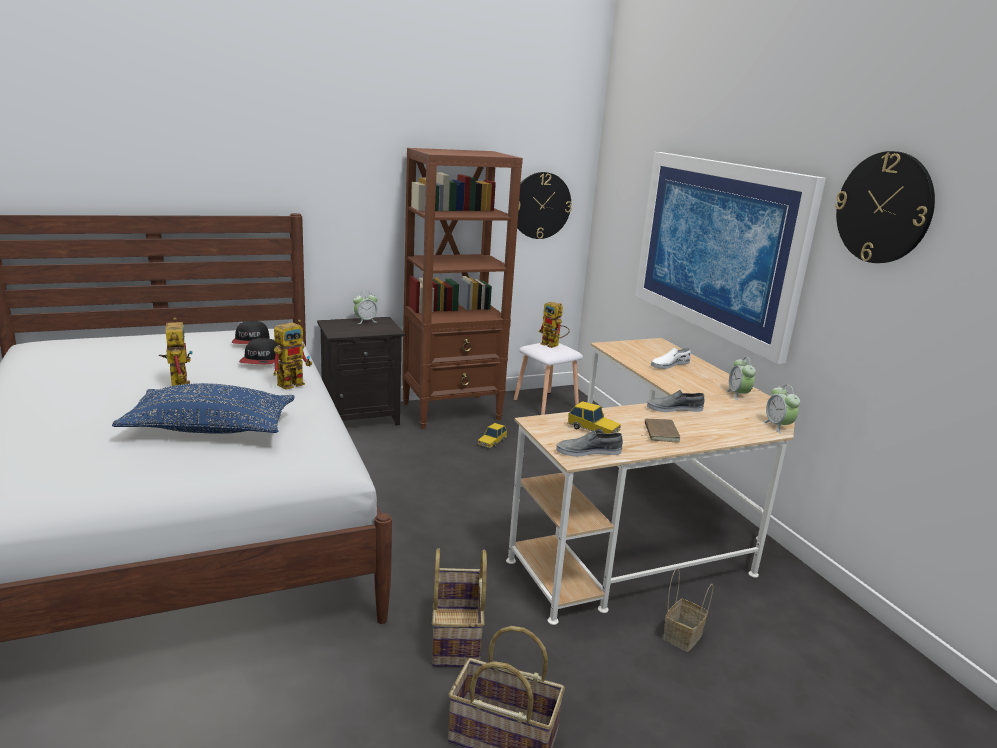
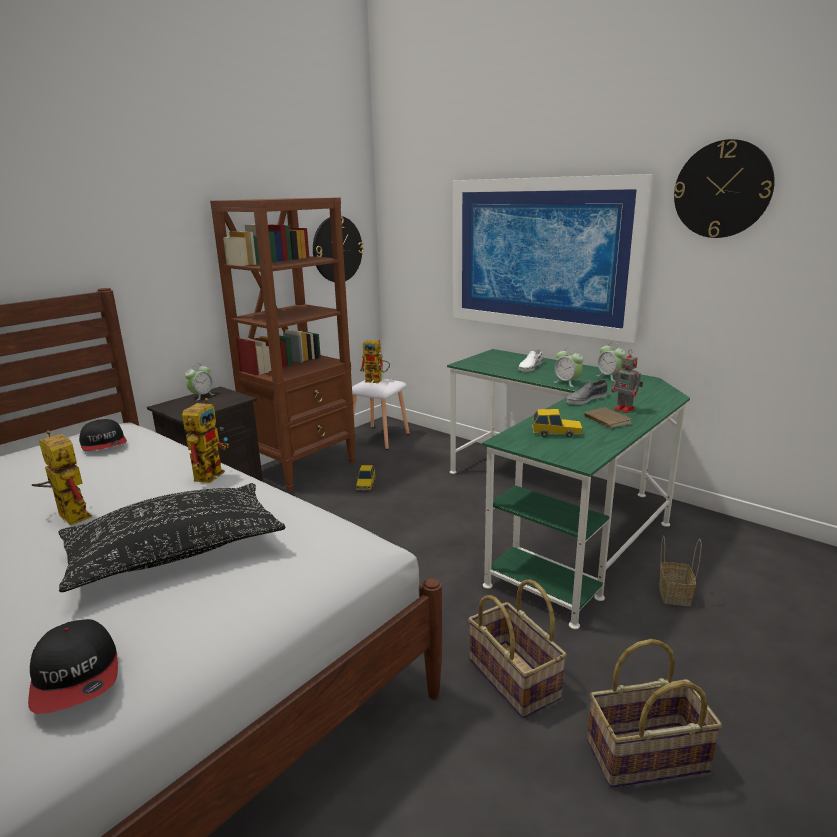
camera: 25 degrees left, 0 degrees up
blue pillow [112,383,295,434] -> black pillow [59,483,285,592]
cap [239,338,278,364] -> cap moved to [28,619,118,714]
beige desk [506,338,795,625] -> green desk [447,349,690,629]
grey shoe [556,430,623,457] -> none
alarm clock [763,385,800,433] -> alarm clock moved to [555,347,583,387]
none -> toy robot [611,349,643,413]

